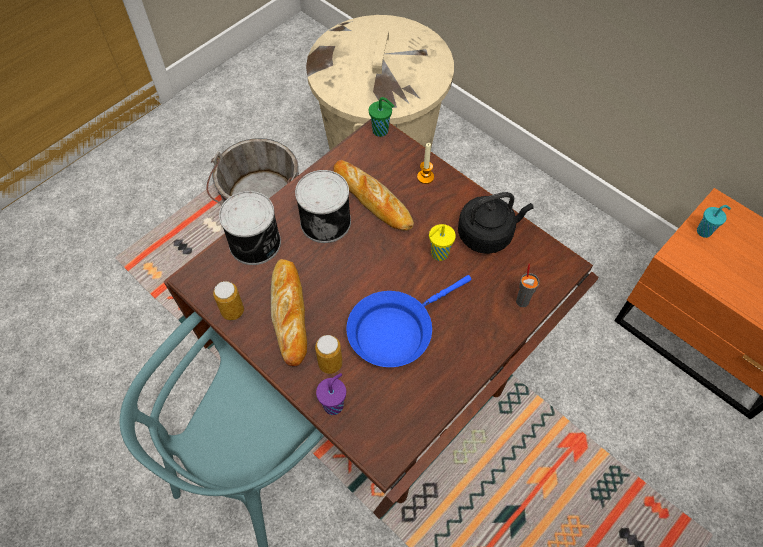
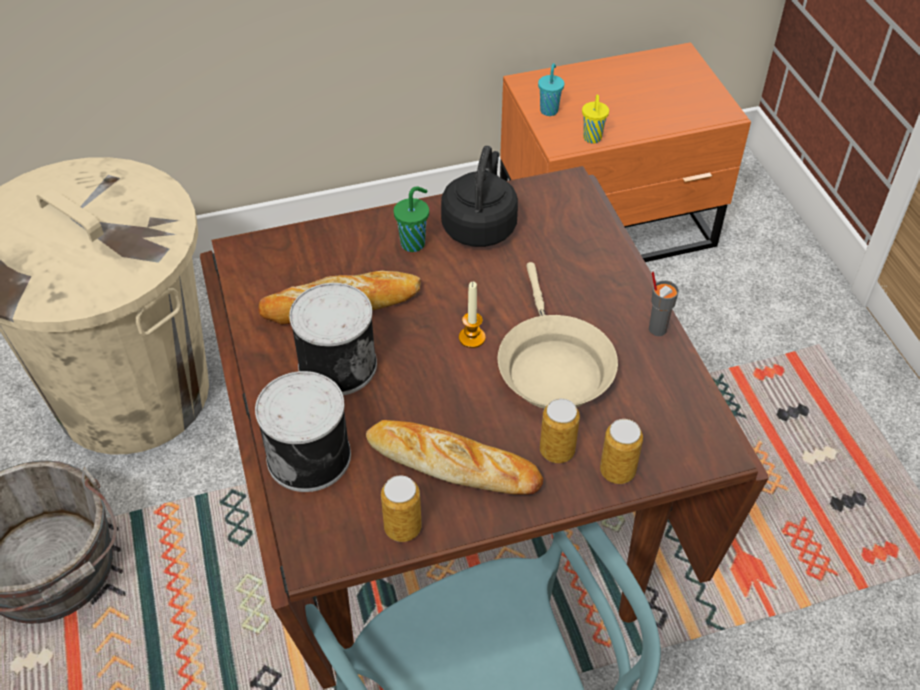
camera: 60 degrees left, 10 degrees down
purple cup [316,373,346,415] -> can [600,419,643,484]
blue frying pan [346,275,471,367] -> beige frying pan [497,262,618,409]
green cup [369,97,394,137] -> green cup moved to [394,186,429,252]
candle [417,143,434,184] -> candle moved to [459,282,486,348]
yellow cup [429,224,456,261] -> yellow cup moved to [582,95,609,144]
grey cup [516,264,539,307] -> grey cup moved to [649,272,679,336]

